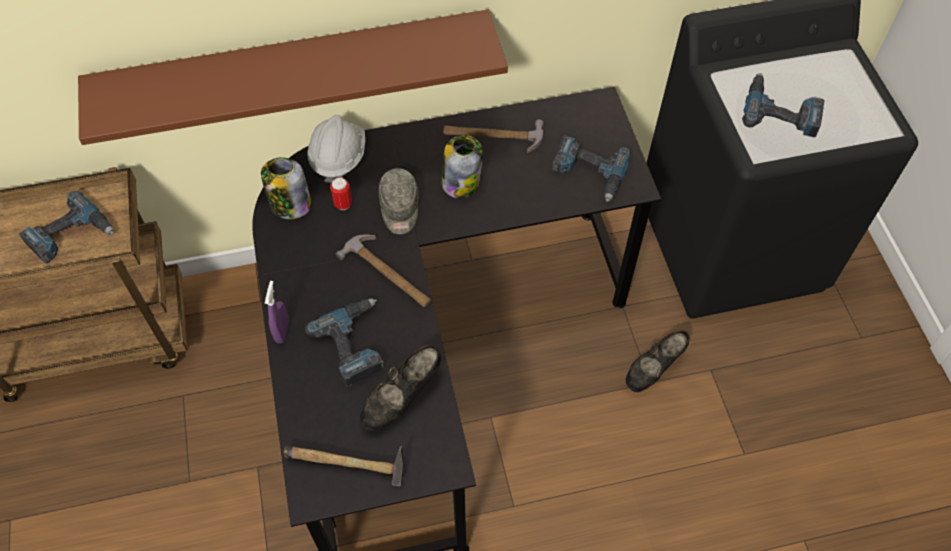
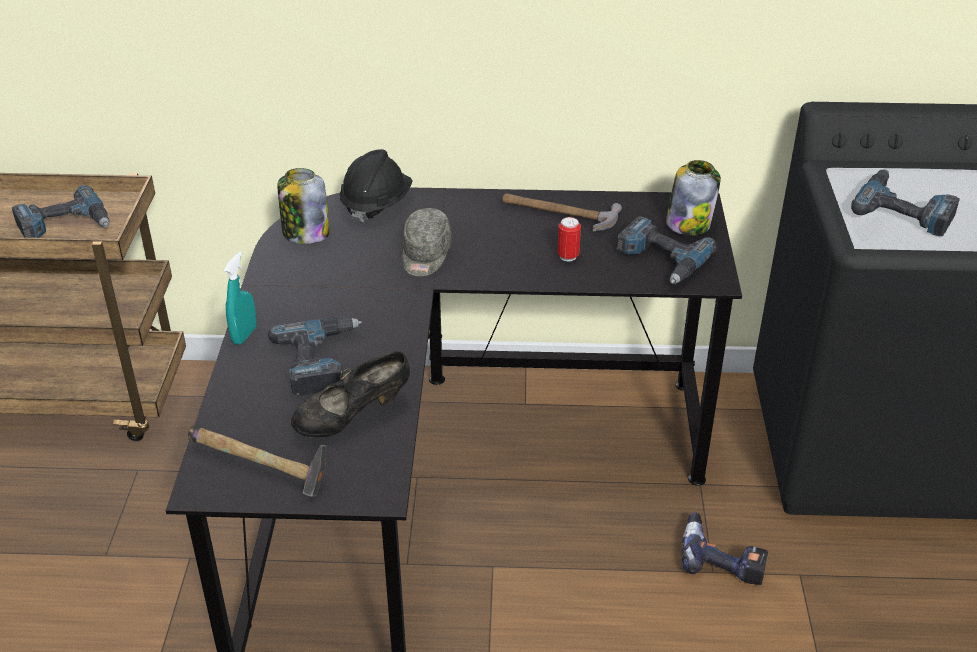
camera: 15 degrees right, 20 degrees down
brown shelf [78,10,508,145] -> none
purple spray bottle [265,281,289,344] -> turquoise spray bottle [224,252,256,345]
white hard hat [307,115,365,184] -> black hard hat [340,149,413,224]
can [330,177,352,210] -> can moved to [557,217,581,261]
hammer [336,234,431,307] -> none
jar [442,135,483,198] -> jar moved to [666,160,721,236]
black shoe [626,331,689,392] -> power drill [682,512,768,585]

